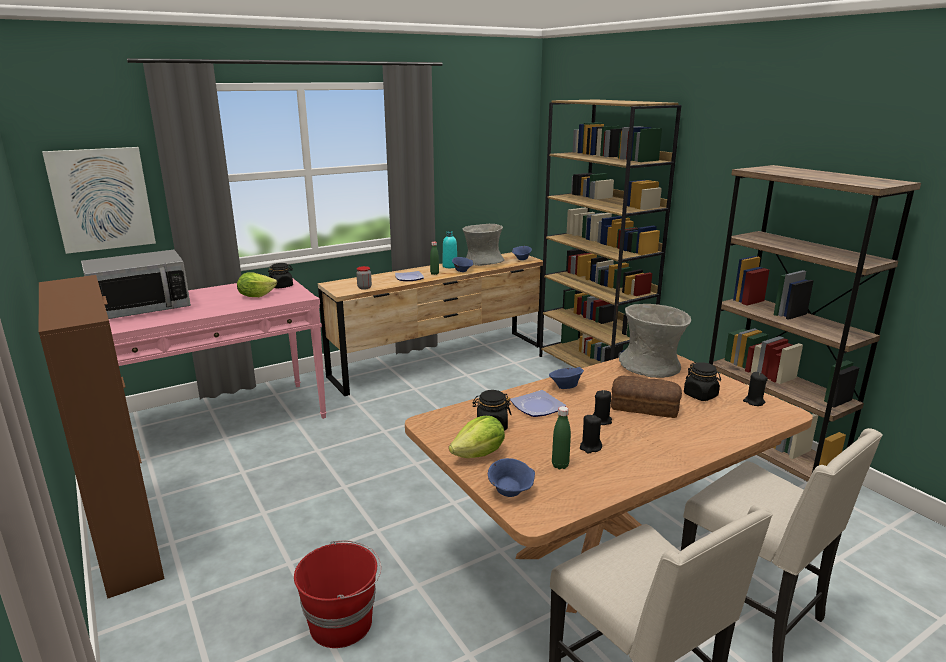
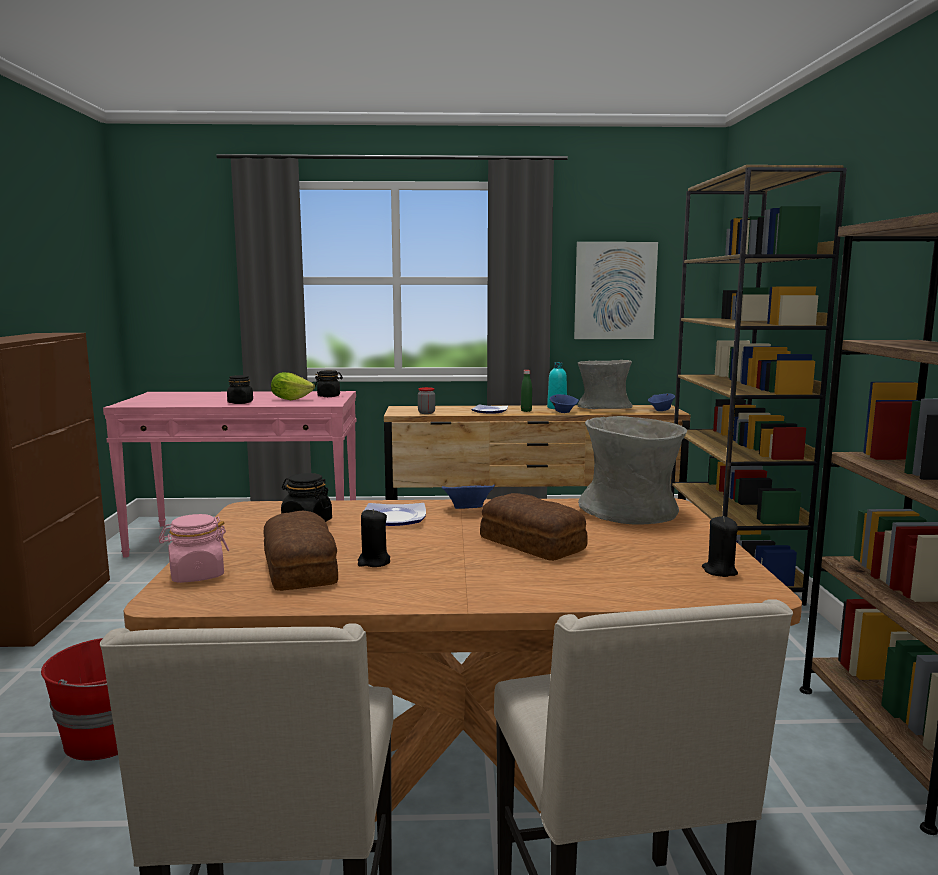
camera: 30 degrees right, 10 degrees down
picture [42,147,156,254] -> picture moved to [574,242,658,339]
microwave [81,250,191,319] -> none
lettuce [449,416,505,458] -> none
blue bowl [488,458,535,497] -> pink jar [159,514,229,583]
green bottle [552,406,571,469] -> bread [264,511,338,591]
black candle [593,390,612,425] -> none
black jar [684,362,721,401] -> black jar moved to [227,375,253,404]

